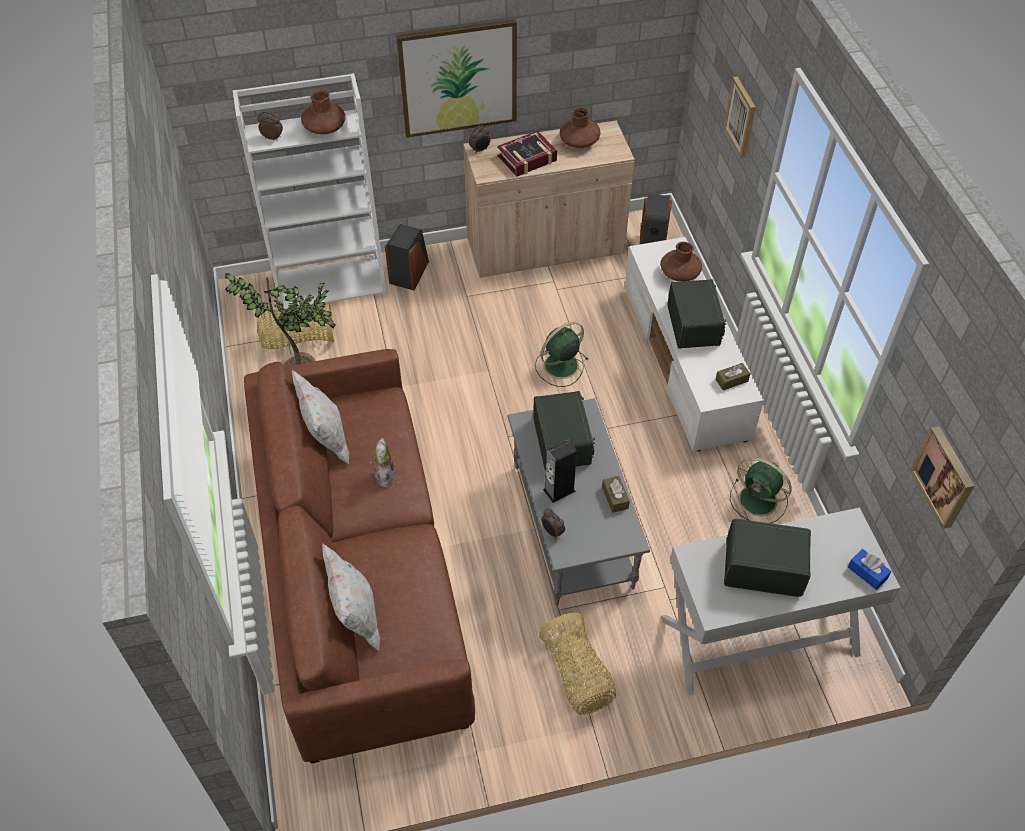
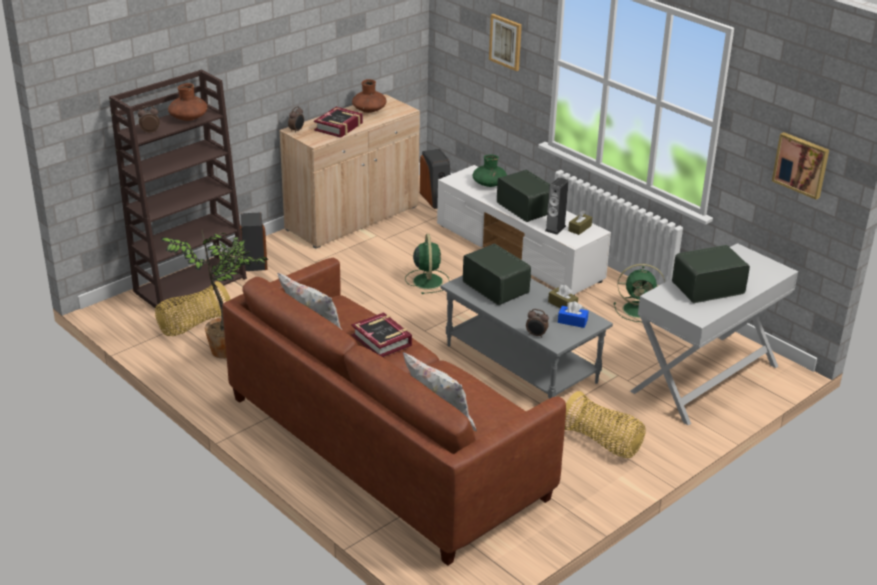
camera: 30 degrees left, 20 degrees down
white bookcase [233,73,387,313] -> brown bookcase [109,69,247,312]
plush toy [370,438,396,488] -> book [351,312,412,357]
picture [396,19,517,138] -> none
green fan [535,322,589,387] -> green fan turned 150 degrees clockwise [405,234,449,294]
speaker [543,440,577,503] -> speaker moved to [545,177,569,235]
brown vase [660,242,702,282] -> green vase [473,155,507,187]
blue tissue box [848,549,892,590] -> blue tissue box moved to [558,301,588,328]

